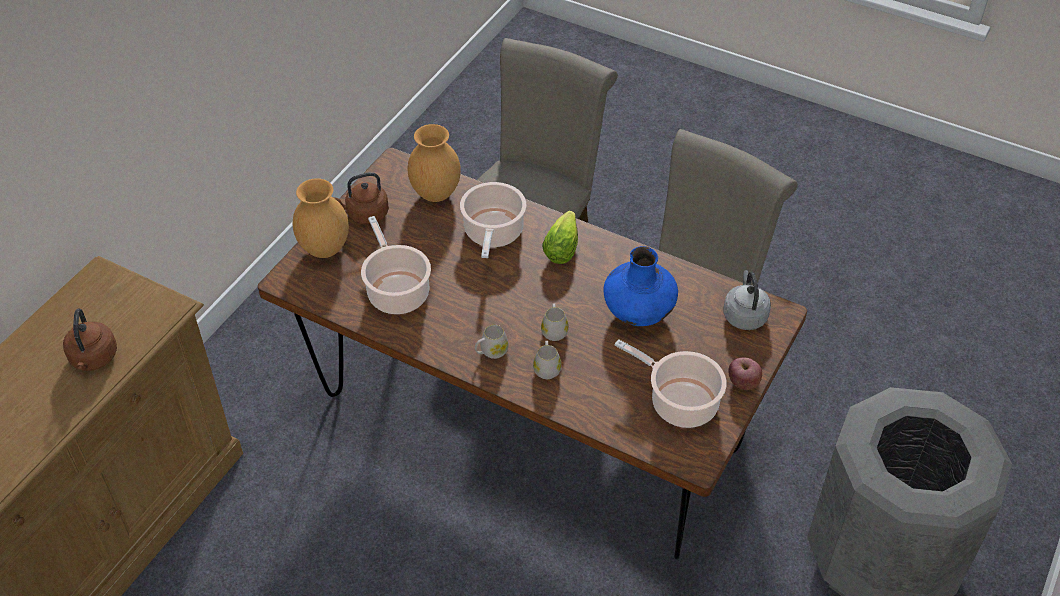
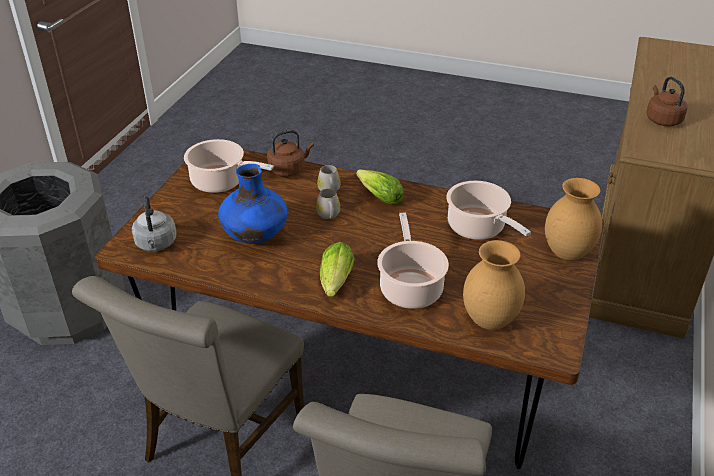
camera: 170 degrees right, 10 degrees down
brown kettle [333,172,389,224] -> brown kettle moved to [267,130,314,177]
white mug [475,325,509,359] -> lettuce [356,169,404,205]
apple [728,357,762,390] -> none

